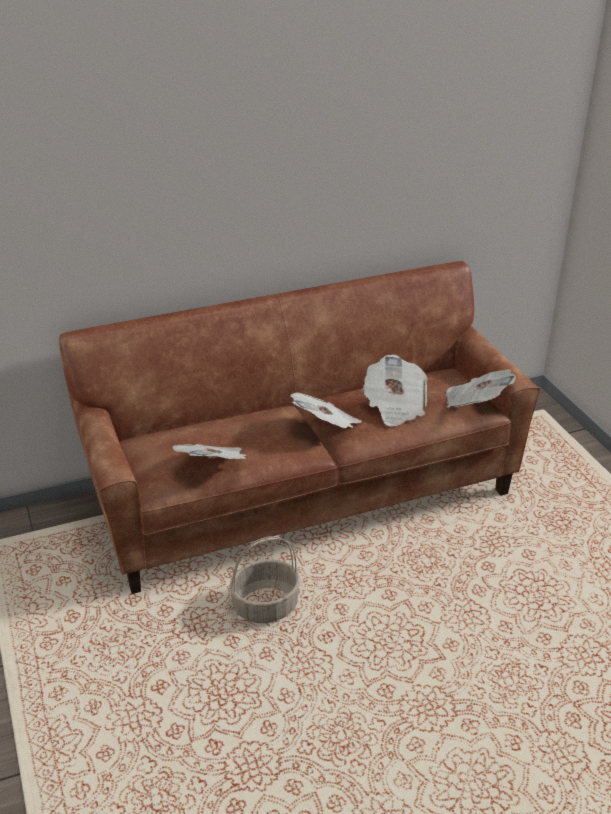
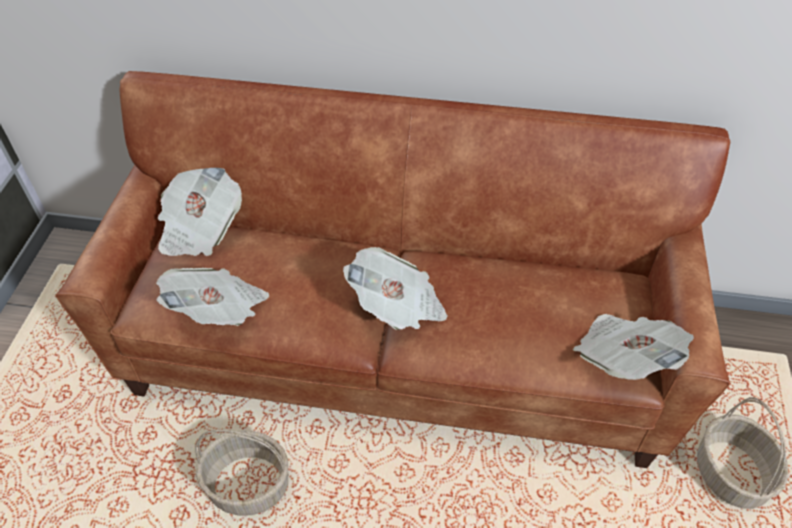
camera: 30 degrees right, 15 degrees up
newspaper [362,355,427,427] -> newspaper moved to [158,168,242,256]
none -> basket [697,397,789,509]

